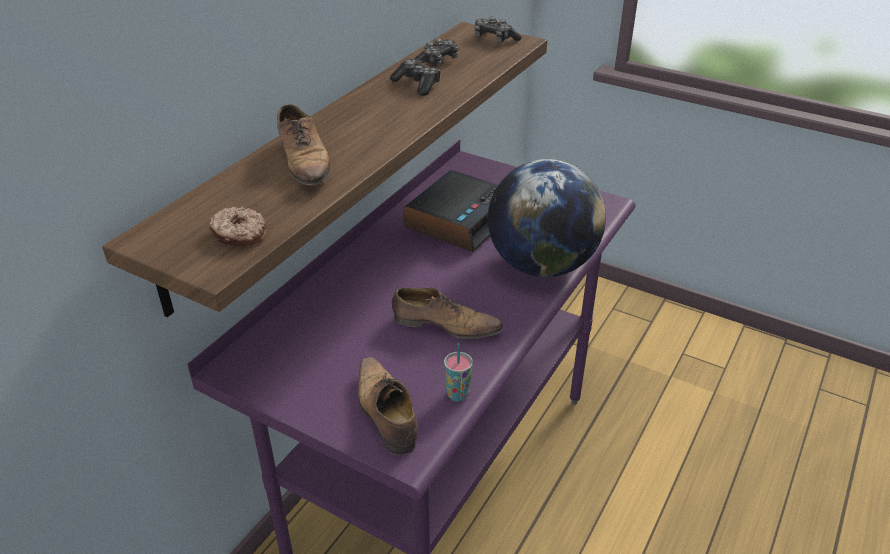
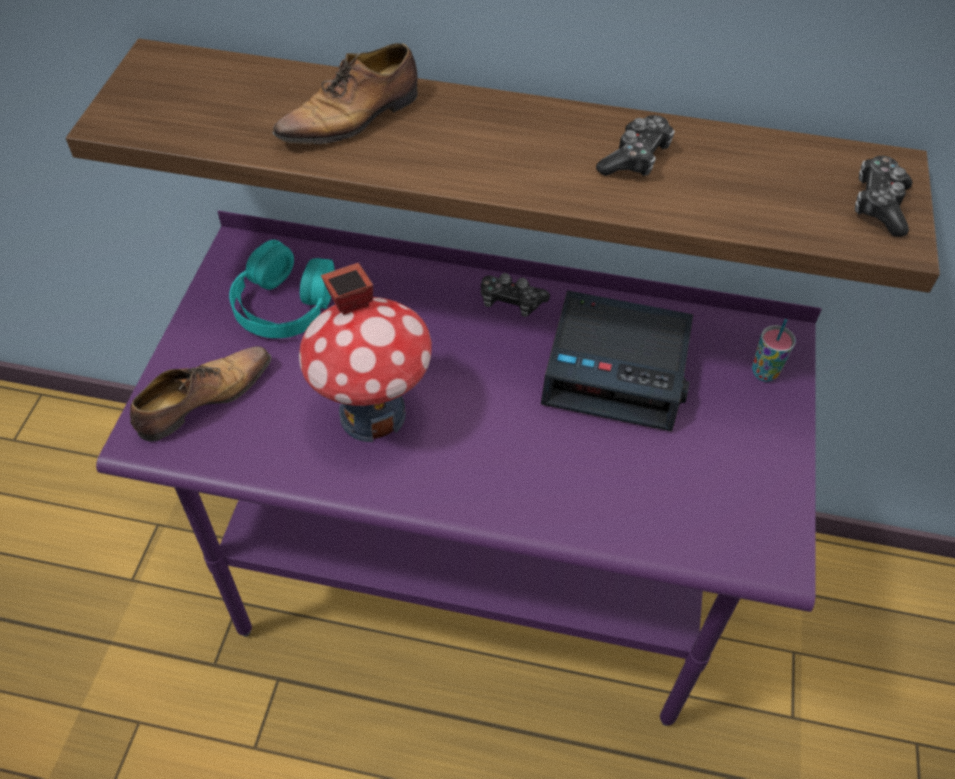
camera: 70 degrees right, 15 degrees up
donut [209,206,266,246] -> none
shoe [392,288,503,339] -> toy house [299,263,432,442]
game controller [414,38,459,67] -> game controller moved to [481,273,550,317]
cup [444,343,473,402] -> cup moved to [752,319,796,382]
globe [488,159,606,277] -> none
none -> turquoise headphones [229,240,335,338]

